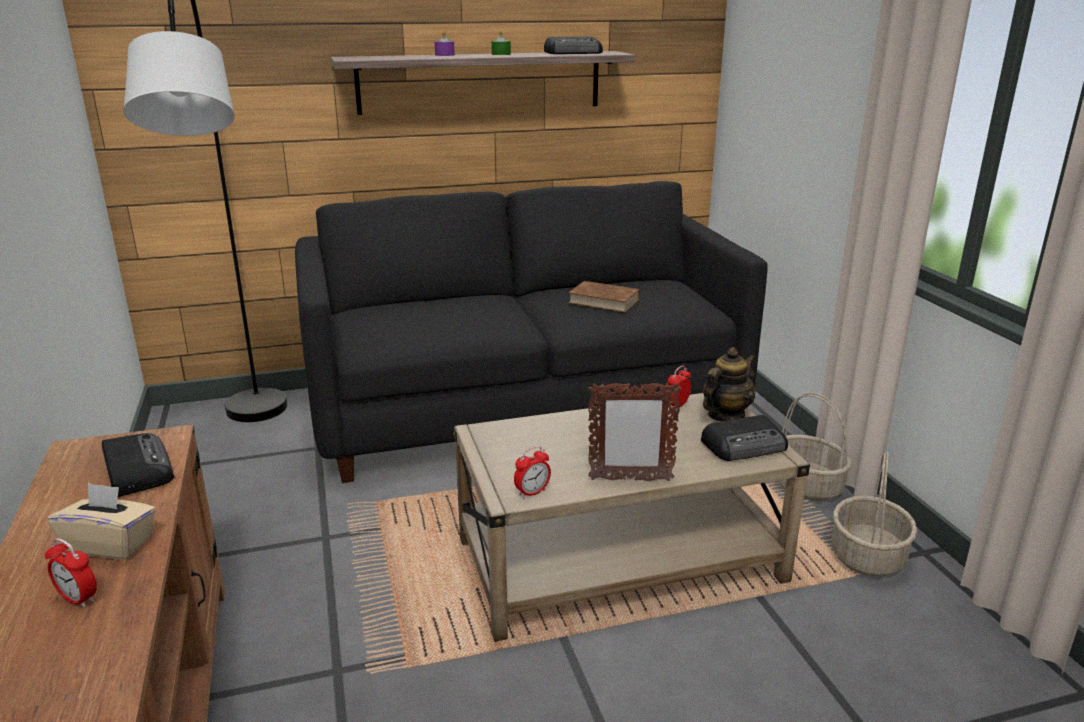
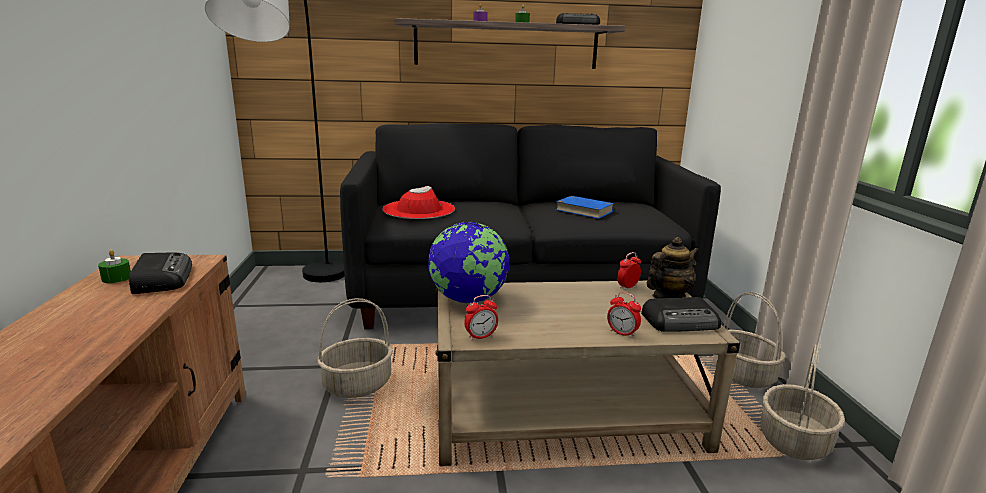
camera: 10 degrees right, 5 degrees down
alarm clock [45,538,97,608] -> alarm clock moved to [607,292,641,338]
beige tissue box [48,483,156,559] -> none
brown book [568,281,640,313] -> blue book [556,196,614,219]
picture frame [588,382,682,481] -> none
none -> green candle [98,250,131,283]
none -> basket [317,298,393,398]
none -> red hat [382,186,455,219]
none -> globe [428,222,509,304]

